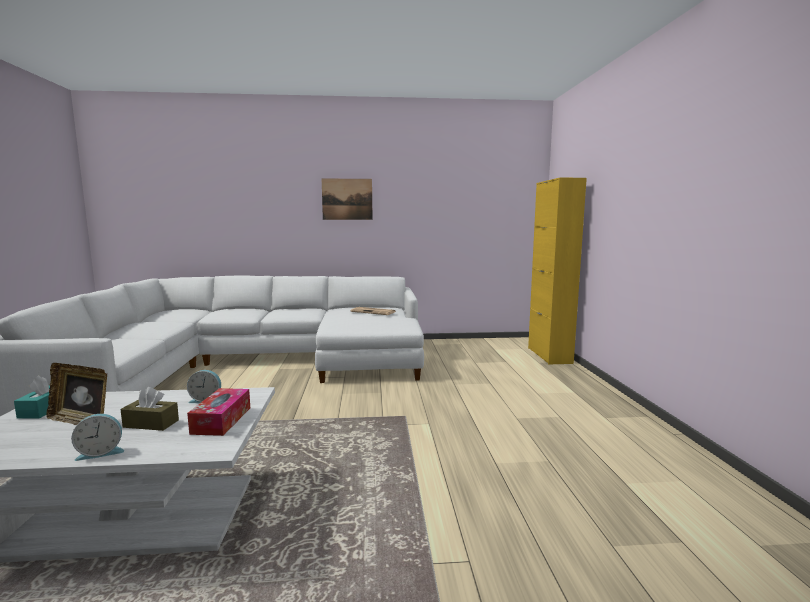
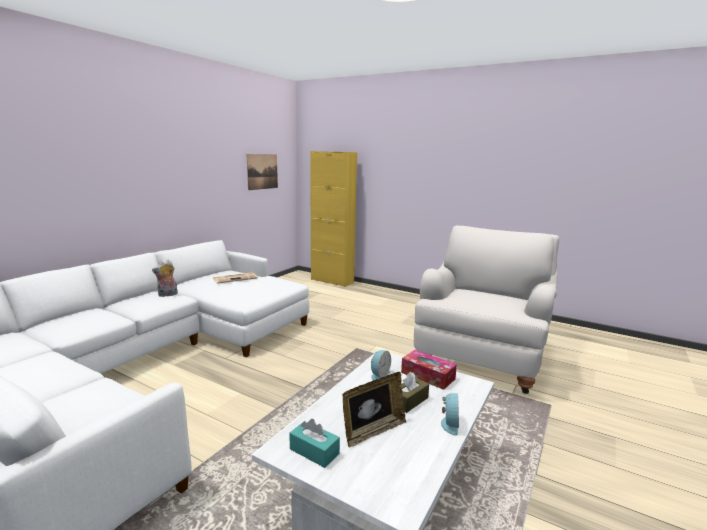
camera: 55 degrees left, 5 degrees up
picture [322,178,373,220] -> picture moved to [246,154,278,190]
none -> plush toy [152,260,178,297]
none -> white armchair [414,225,559,394]

